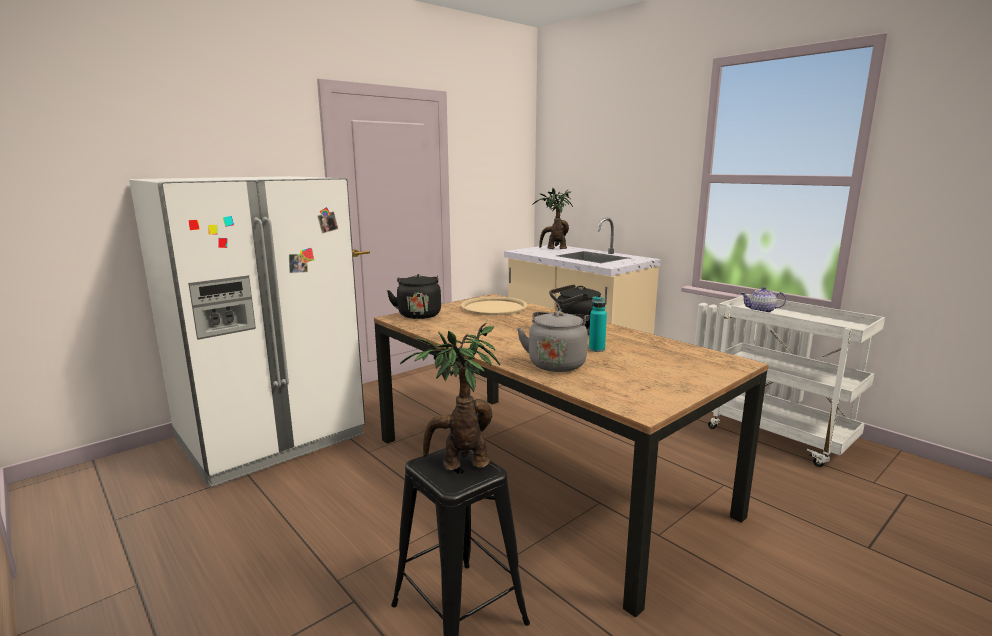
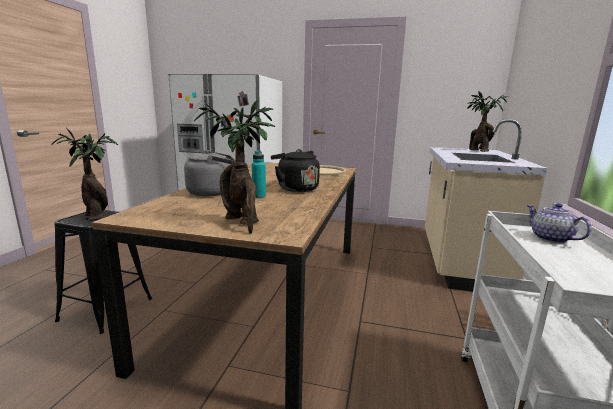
camera: 55 degrees right, 0 degrees up
black kettle [387,274,441,319] -> none
none -> potted plant [194,99,275,233]

